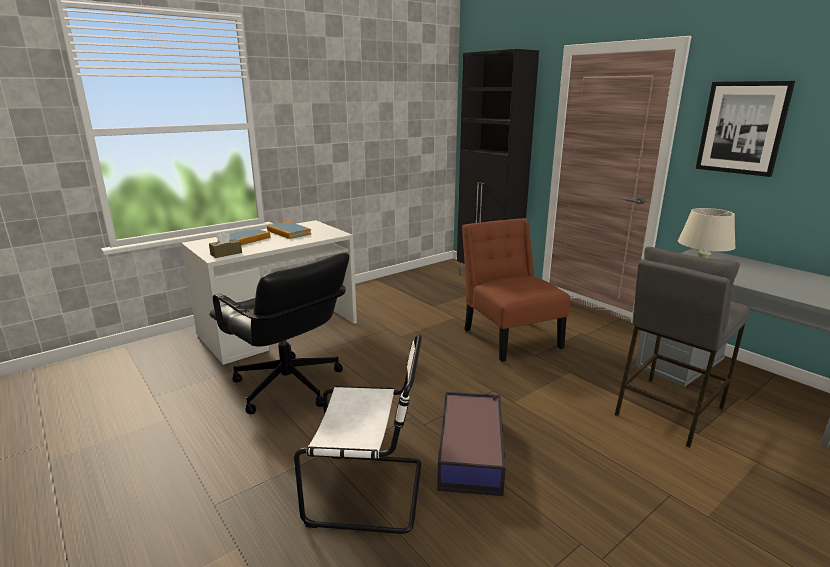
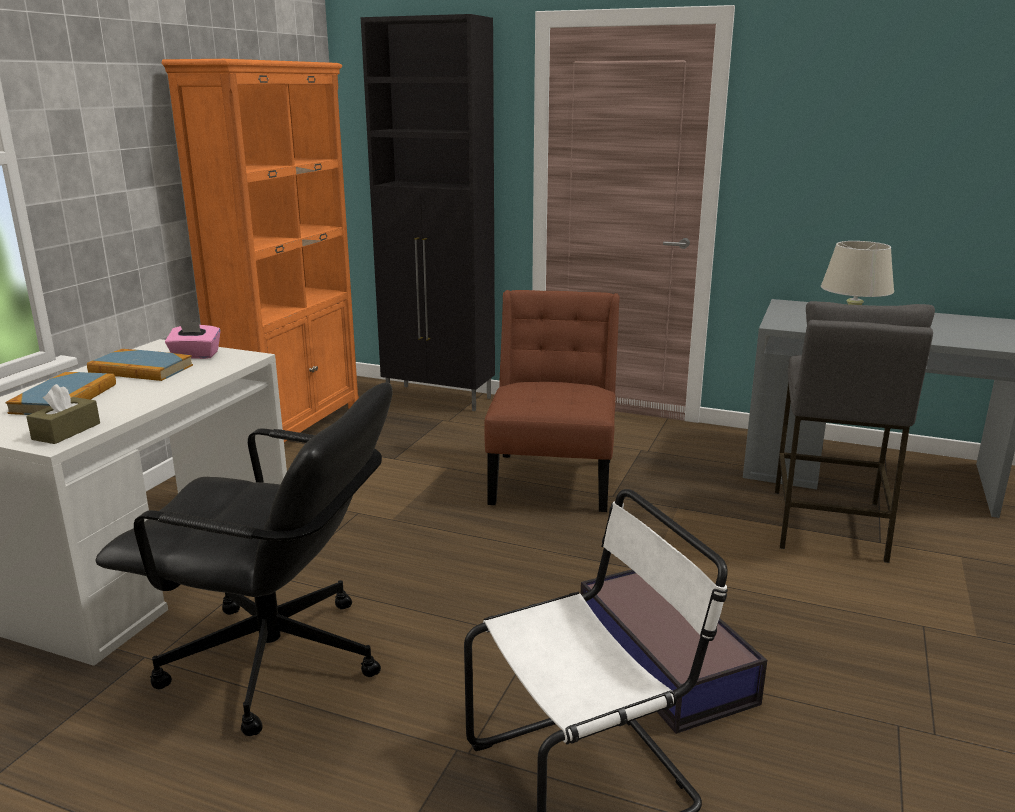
camera: 30 degrees left, 0 degrees up
brown chair [462,218,570,362] -> brown chair turned 60 degrees clockwise [484,290,620,512]
picture [696,81,795,177] -> none
none -> orange bookcase [162,59,359,442]
none -> pink tissue box [165,321,220,359]

